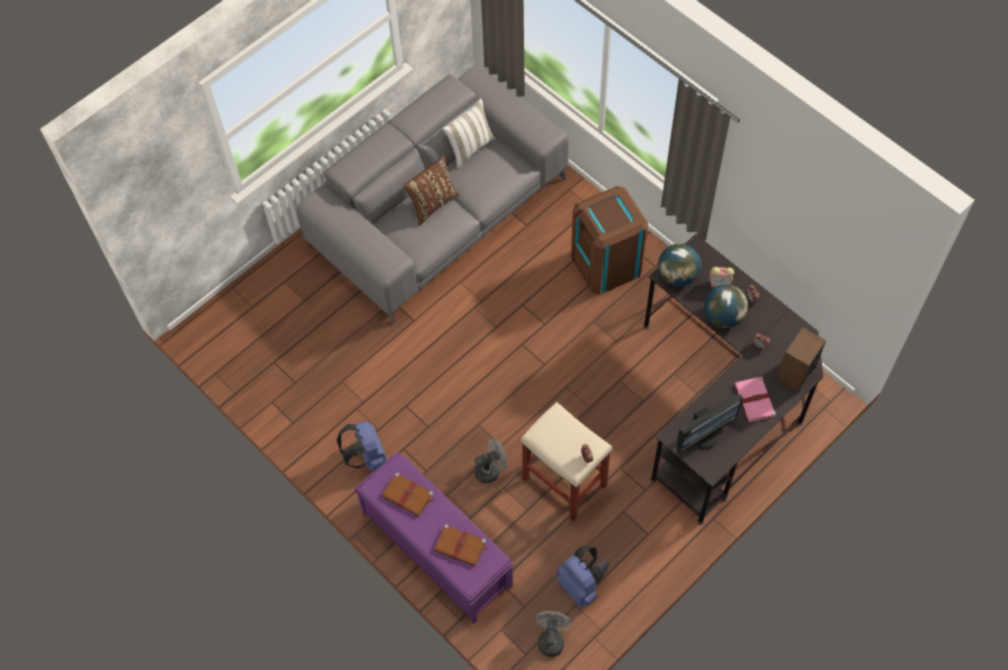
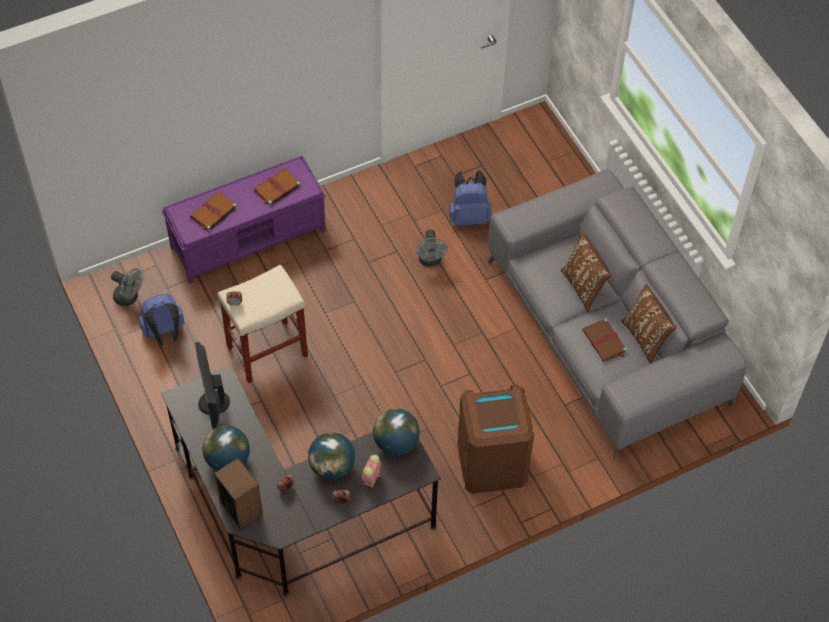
camera: 105 degrees right, 5 degrees down
blue backpack [337,421,387,471] -> blue backpack moved to [449,170,492,226]
white pillow [443,98,496,169] -> brown pillow [622,284,677,364]
grey fan [474,439,507,483] -> grey fan moved to [416,229,448,266]
pink book [735,376,776,422] -> globe [202,426,250,471]
none -> brown book [582,318,627,362]

